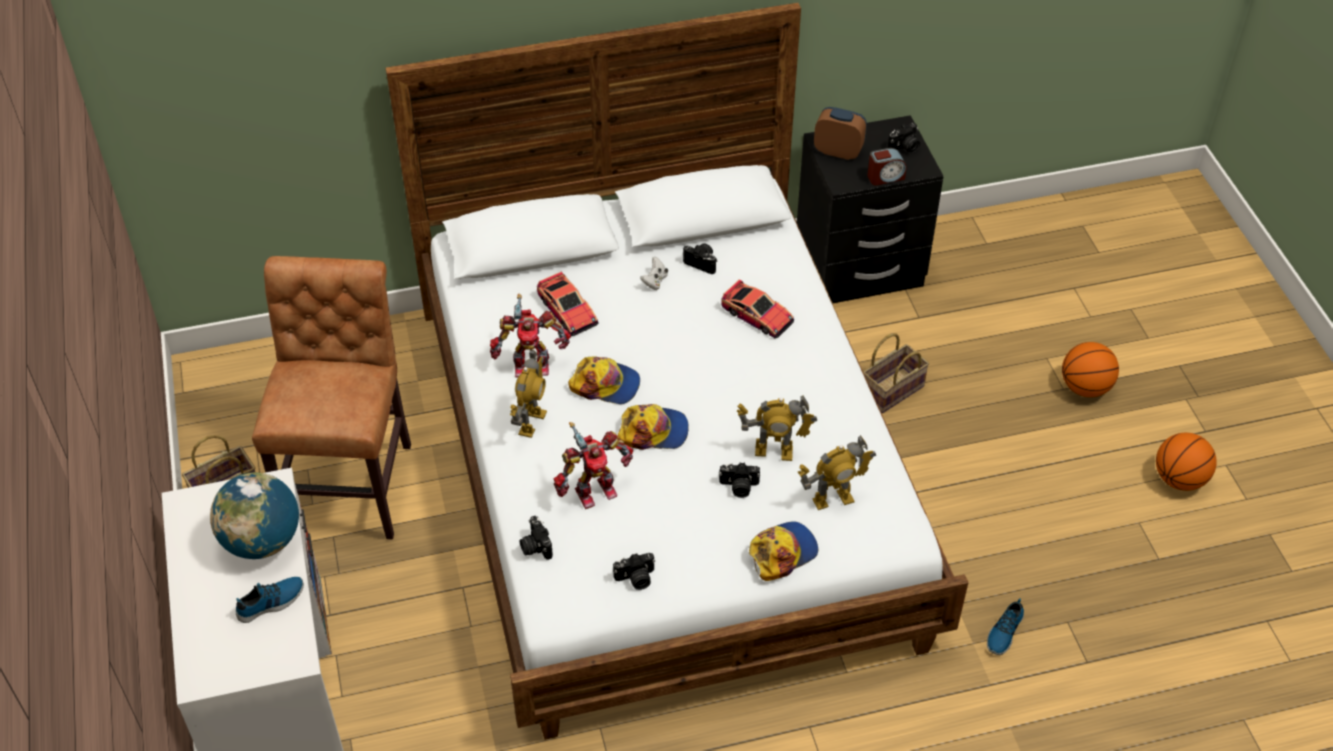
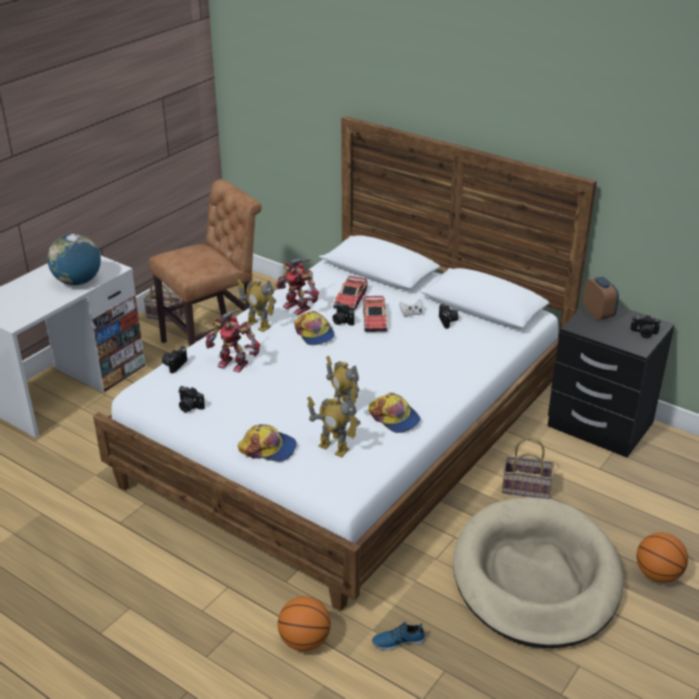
camera: 50 degrees right, 15 degrees down
shoe [236,577,304,623] -> none
toy robot [510,350,547,438] -> toy robot turned 60 degrees clockwise [237,279,276,332]
cap [618,404,689,450] -> cap moved to [369,392,420,433]
camera [719,462,760,498] -> camera moved to [333,302,354,326]
toy car [721,279,794,338] -> toy car moved to [363,296,388,332]
alarm clock [867,148,906,185] -> none
basketball [1156,433,1217,491] -> basketball moved to [278,596,331,651]
none -> beige dog bed [453,497,623,649]

